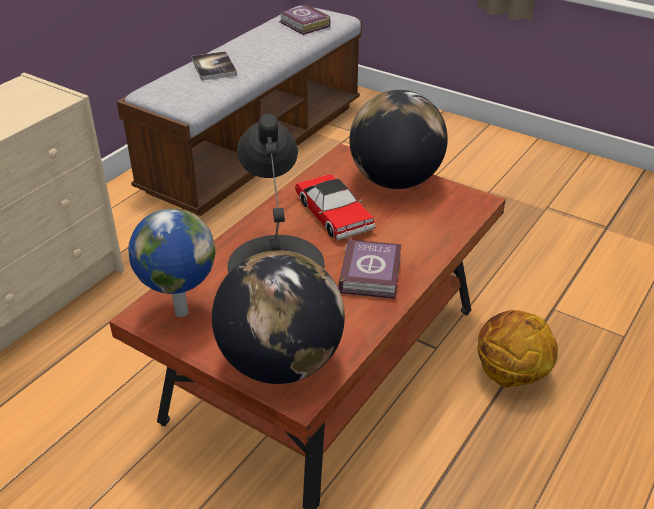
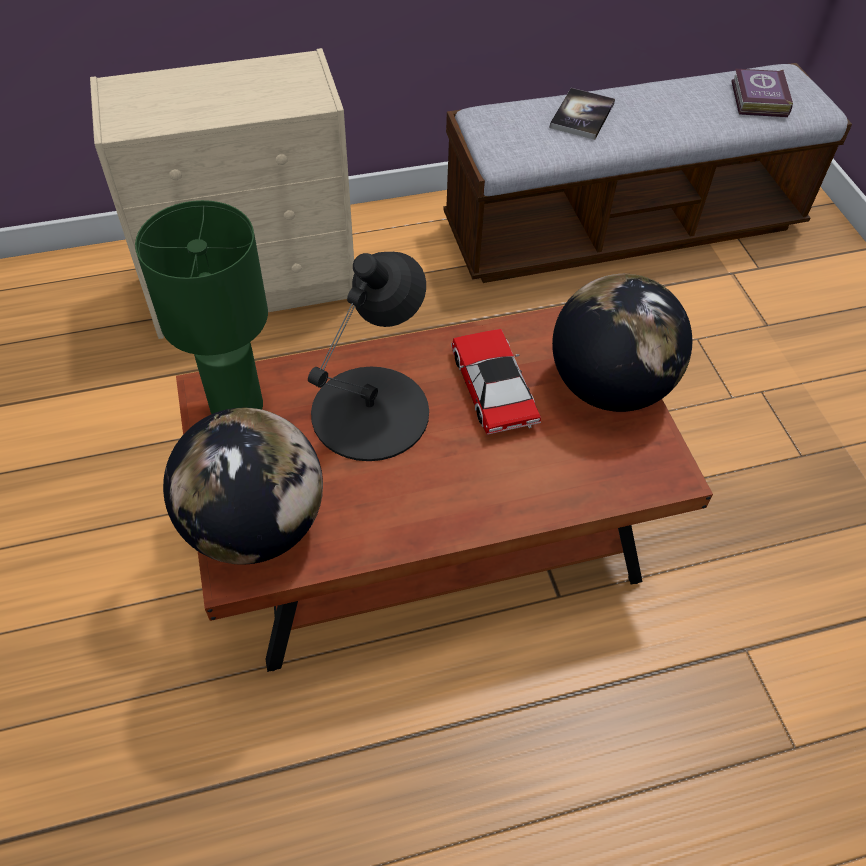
camera: 40 degrees right, 15 degrees up
globe [128,208,215,317] -> green table lamp [135,200,268,414]
toy car [295,174,376,240] -> toy car turned 150 degrees clockwise [451,329,541,435]
book [338,238,401,299] -> none
basketball [478,310,558,388] -> none

